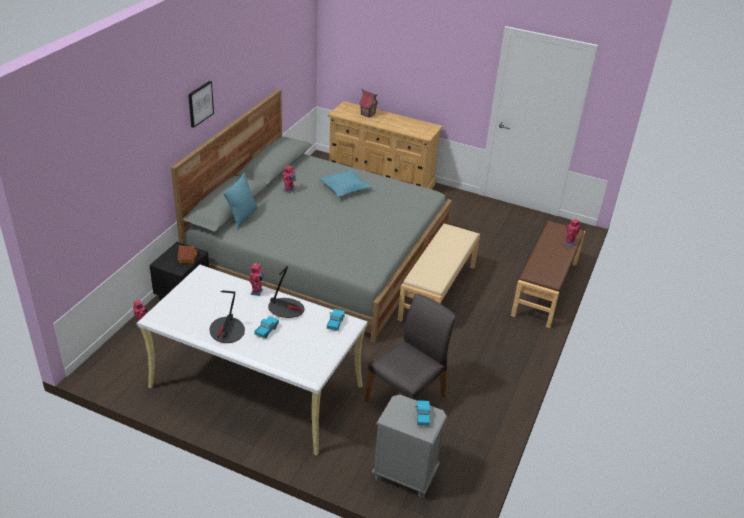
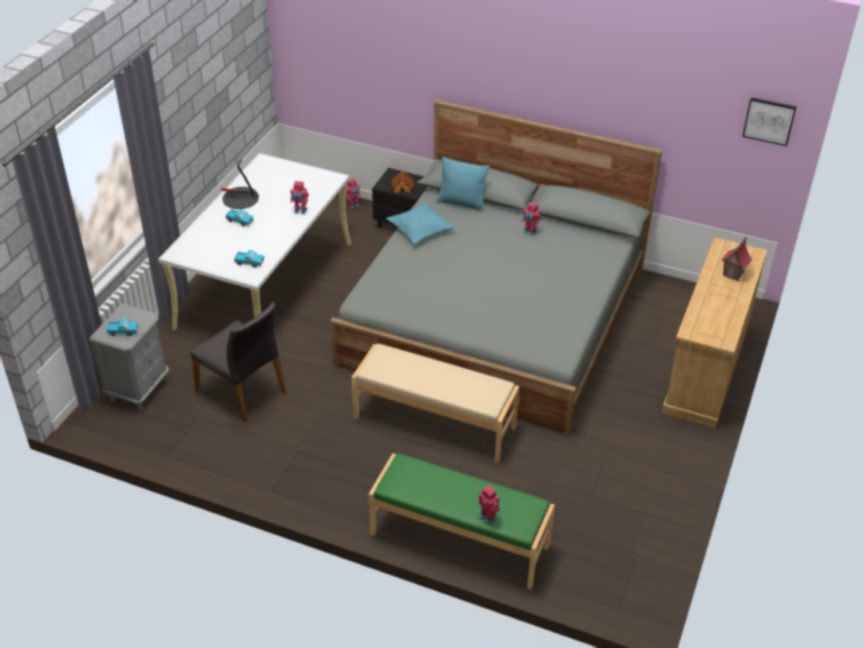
camera: 90 degrees right, 5 degrees up
picture [188,81,214,128] -> picture moved to [742,97,796,146]
table lamp [268,266,304,318] -> none
turquoise pillow [319,169,372,197] -> turquoise pillow moved to [386,202,455,245]
brown bench [511,221,585,328] -> green bench [369,453,555,590]

